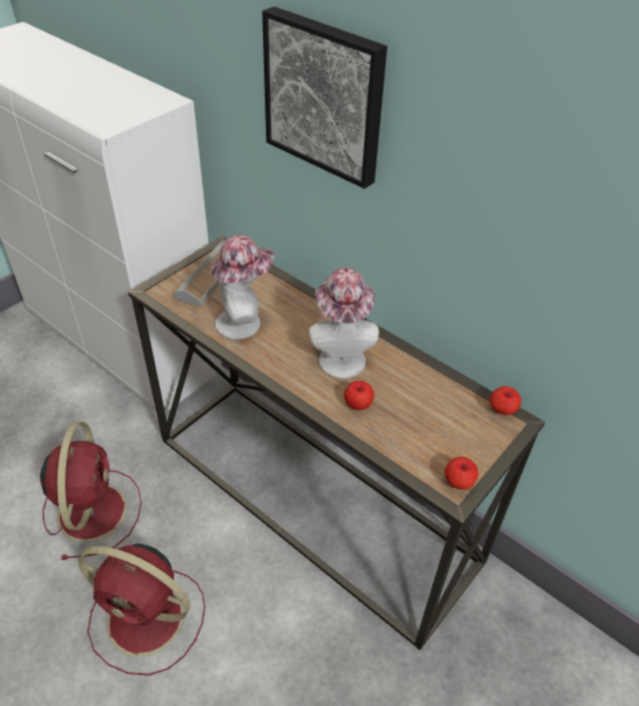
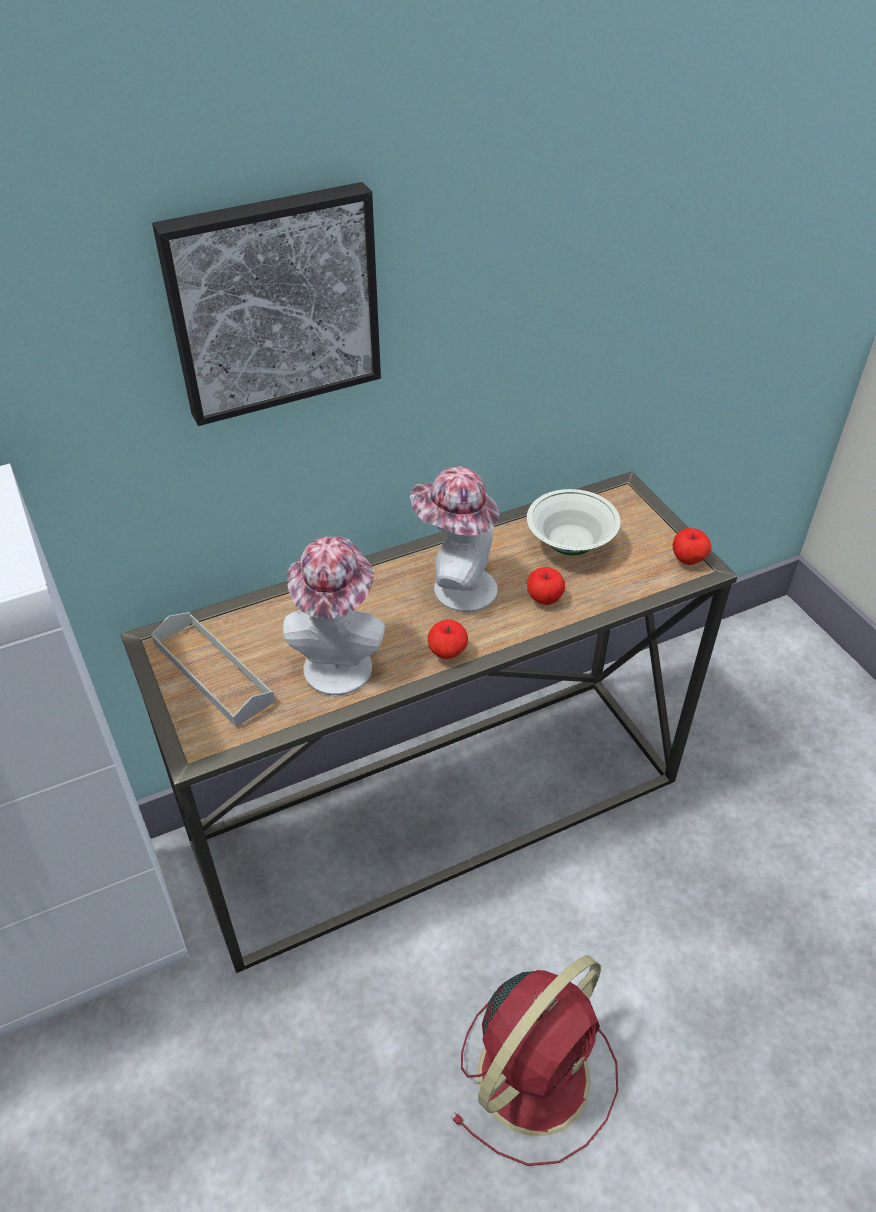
camera: 65 degrees left, 0 degrees up
red fan [40,422,142,560] -> none
apple [490,386,521,415] -> apple moved to [428,620,468,659]
none -> white bowl [527,489,621,555]

